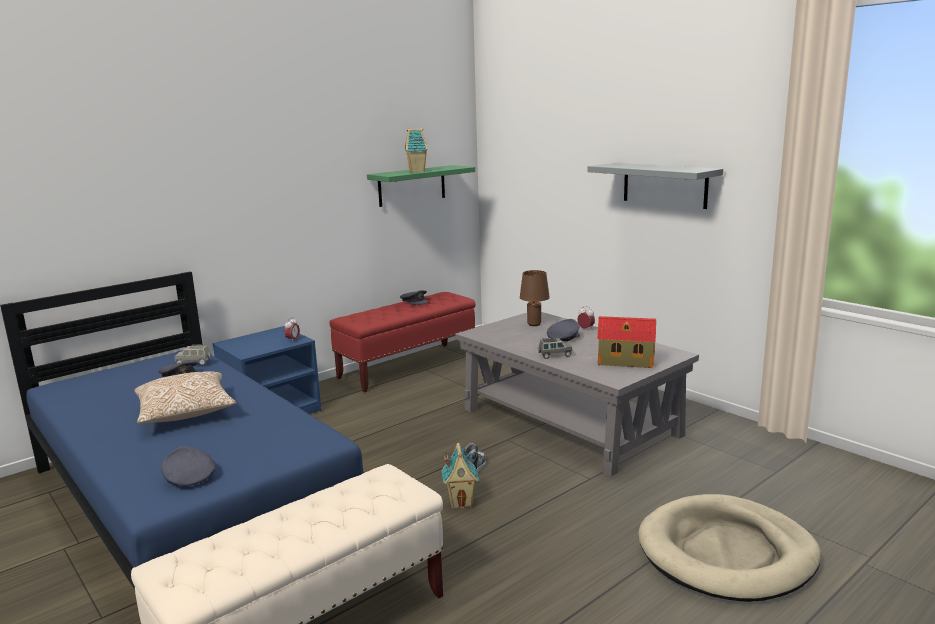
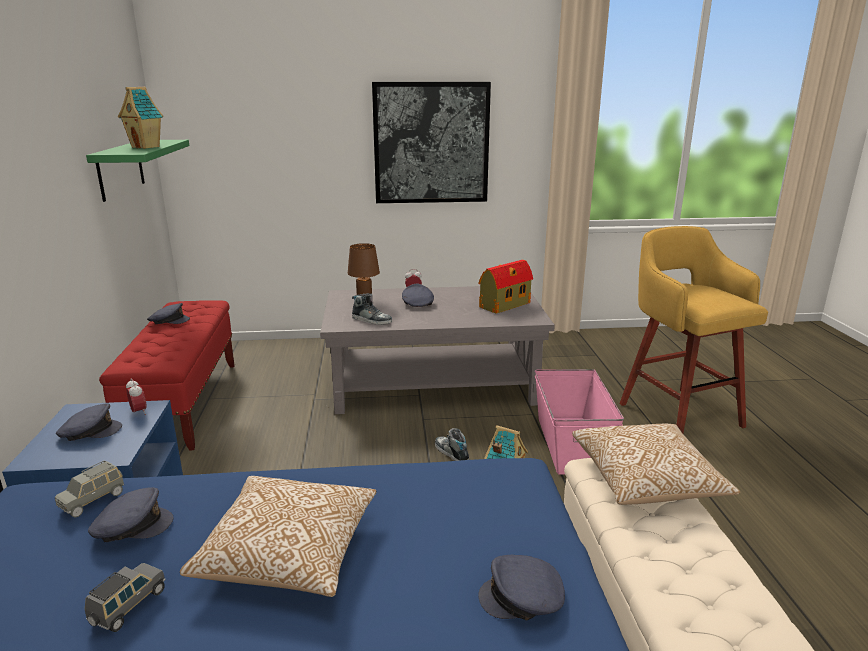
camera: 55 degrees left, 5 degrees up
grey toy car [538,338,572,359] -> grey toy car moved to [85,563,165,632]
grey shelf [587,163,723,209] -> picture [372,82,491,203]
beige dog bed [638,494,821,602] -> yellow stool [619,226,768,433]
none -> grey cap [56,403,122,441]
none -> shoe [352,293,392,325]
none -> pink storage box [535,369,624,474]
none -> pillow [572,424,740,505]

